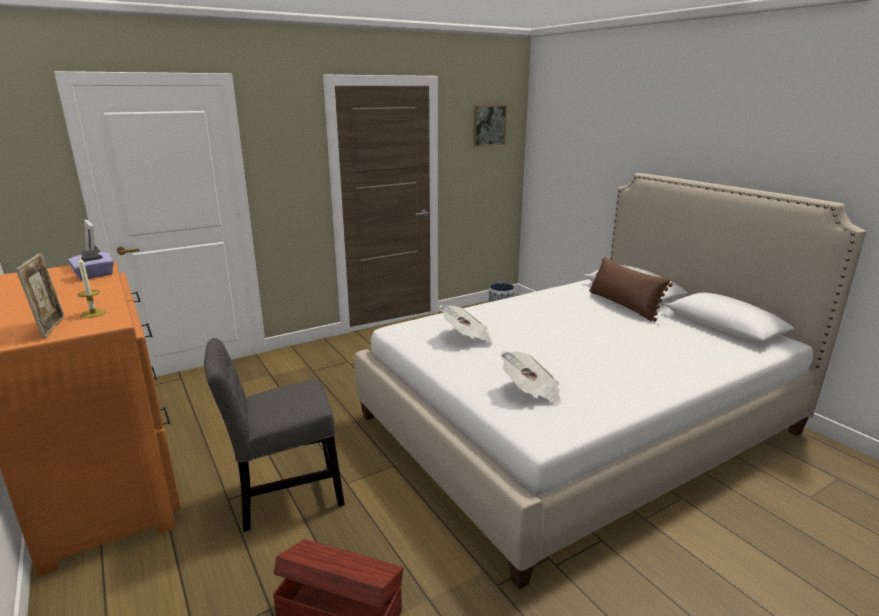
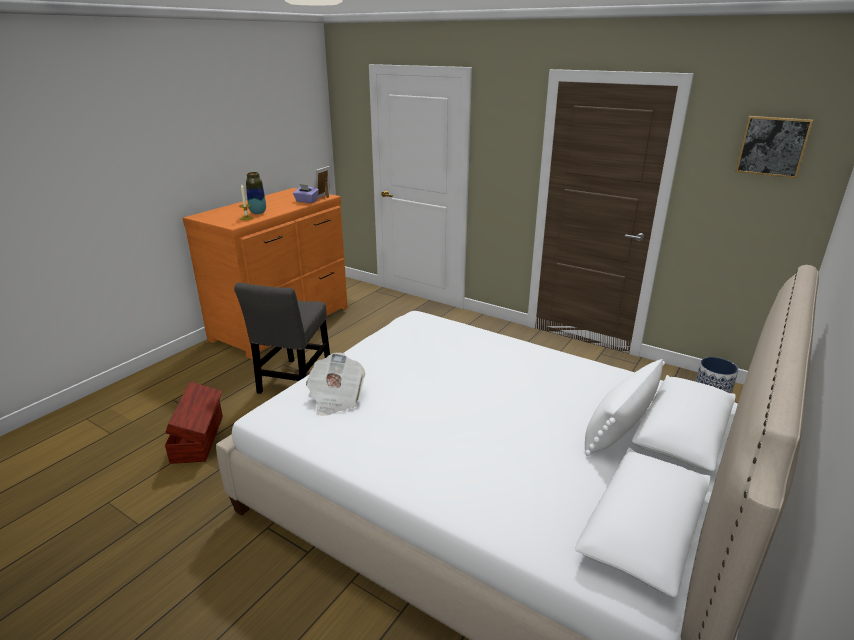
camera: 65 degrees right, 5 degrees up
picture frame [16,253,64,339] -> none
grey chair [204,338,345,532] -> grey chair turned 120 degrees counterclockwise [234,283,330,394]
newspaper [440,305,492,343] -> none
brown pillow [589,257,673,321] -> white pillow [585,359,665,456]
none -> vase [246,172,266,214]

